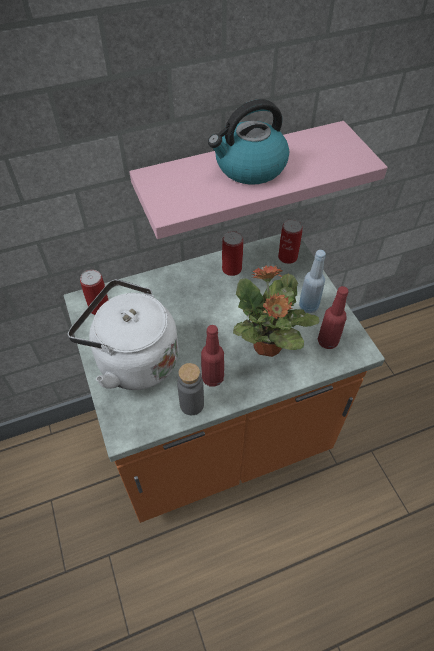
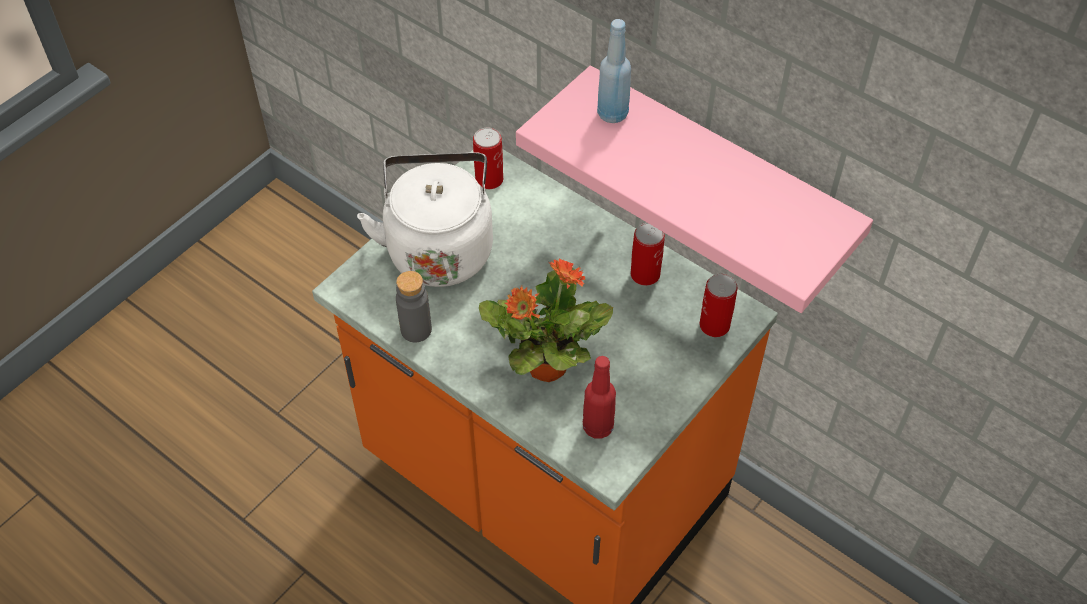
camera: 60 degrees right, 0 degrees up
red bottle [201,325,224,387] -> none
kettle [208,99,289,185] -> none
blue bottle [299,250,326,313] -> blue bottle moved to [597,19,631,123]

